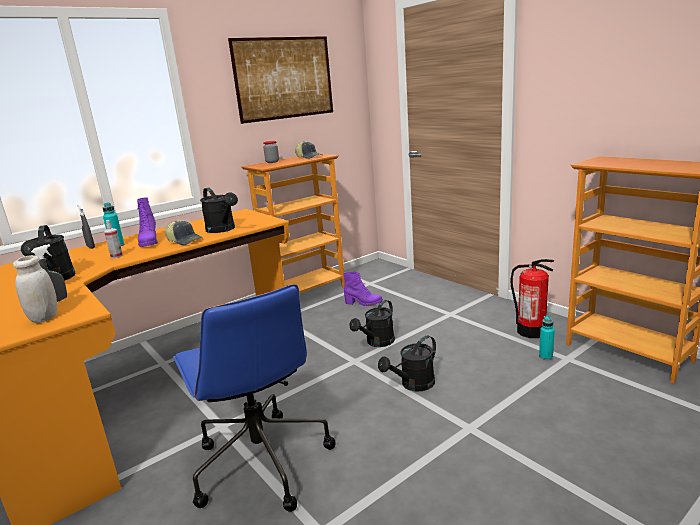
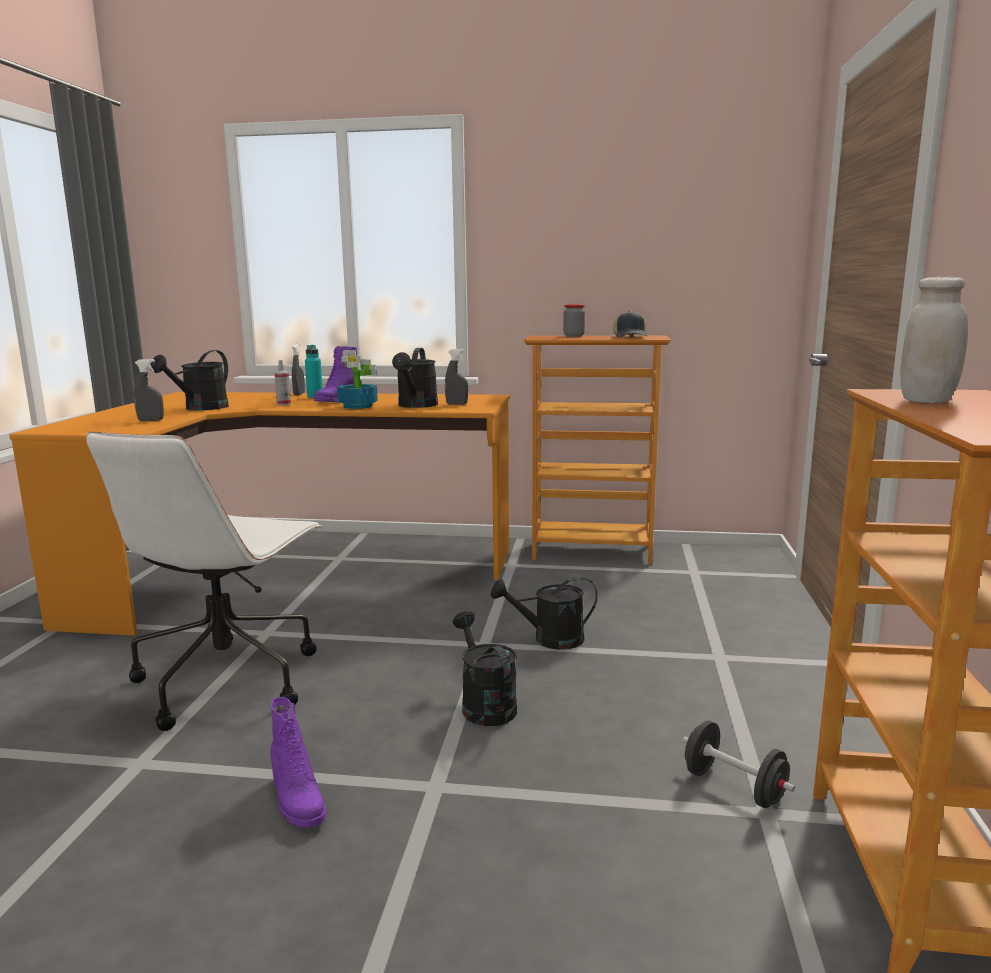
camera: 45 degrees right, 5 degrees down
white jar [13,255,57,323] -> white jar moved to [900,277,968,403]
cap [165,220,203,245] -> potted plant [337,350,378,409]
blue office chair [173,284,336,512] -> white office chair [86,431,322,731]
picture [228,36,333,124] -> none
purple boot [343,272,383,306] -> purple boot moved to [270,697,326,828]
black watering can [378,336,436,391] -> black watering can turned 60 degrees clockwise [453,611,517,726]
fire extinguisher [511,259,554,338] -> none
turquoise bottle [539,316,555,360] -> black dumbbell [682,721,795,808]
none -> grey spray bottle [445,349,468,405]

